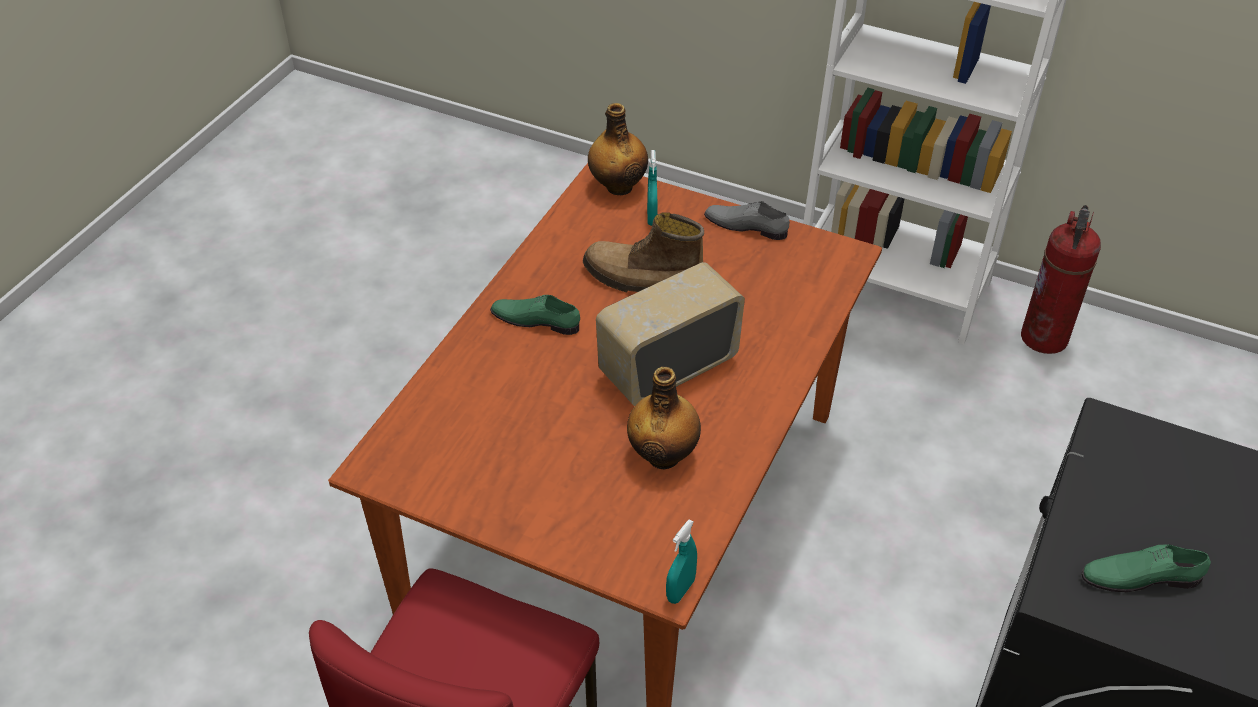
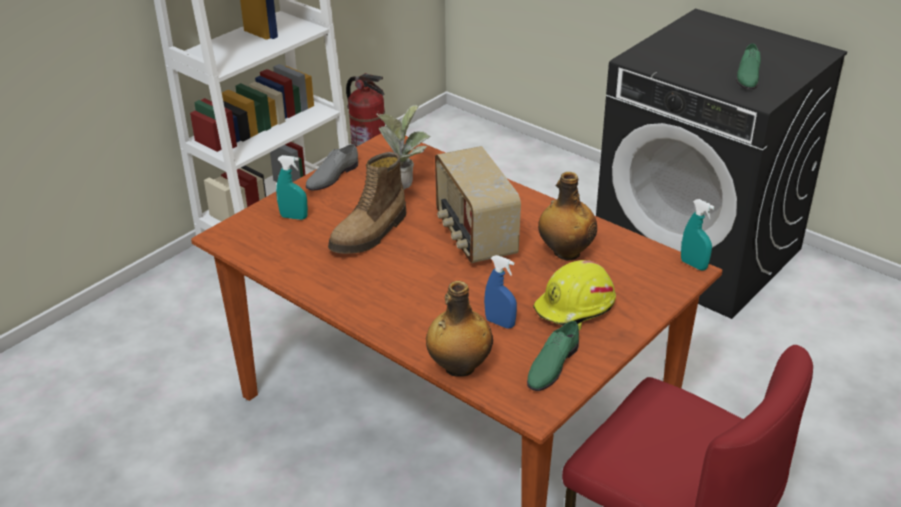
camera: 75 degrees left, 10 degrees down
green shoe [490,295,580,335] -> green shoe moved to [527,321,579,391]
bottle [588,103,648,195] -> bottle moved to [426,281,493,377]
none -> potted plant [376,105,430,190]
none -> blue spray bottle [484,255,517,328]
none -> yellow hard hat [533,260,616,330]

